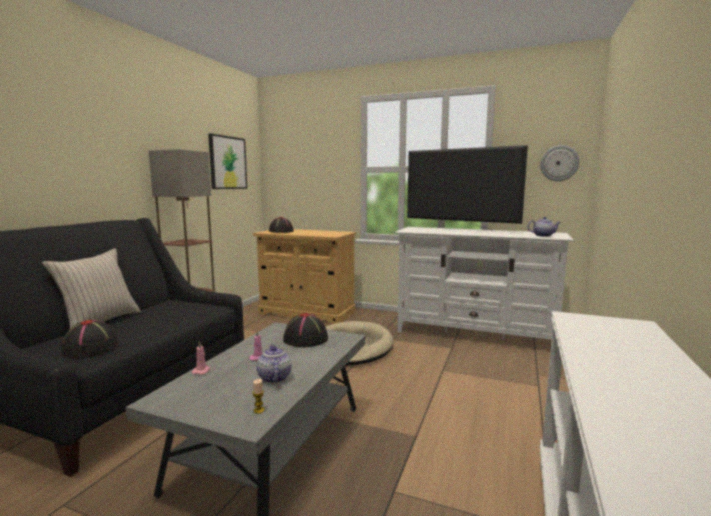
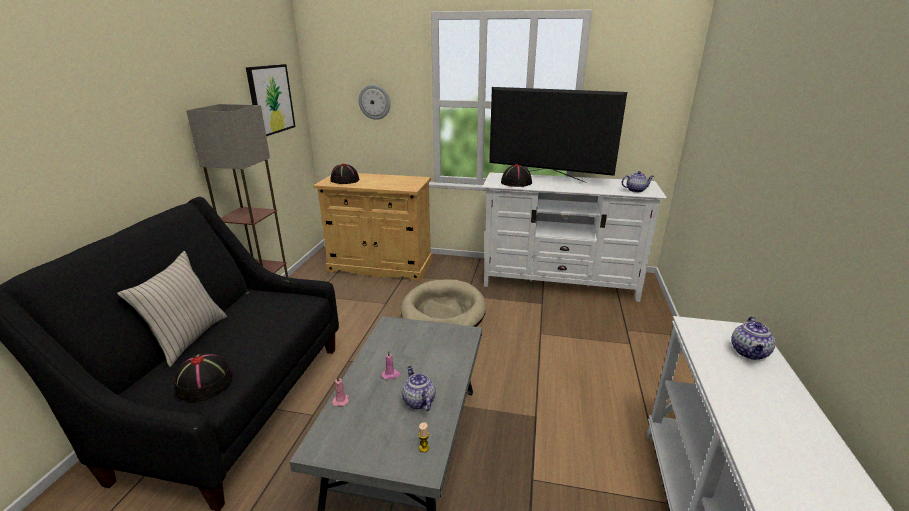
camera: 10 degrees left, 15 degrees up
black hat [283,313,328,347] -> black hat moved to [501,164,532,187]
wall clock [540,145,580,181] -> wall clock moved to [359,85,390,120]
none -> teapot [731,316,776,360]

